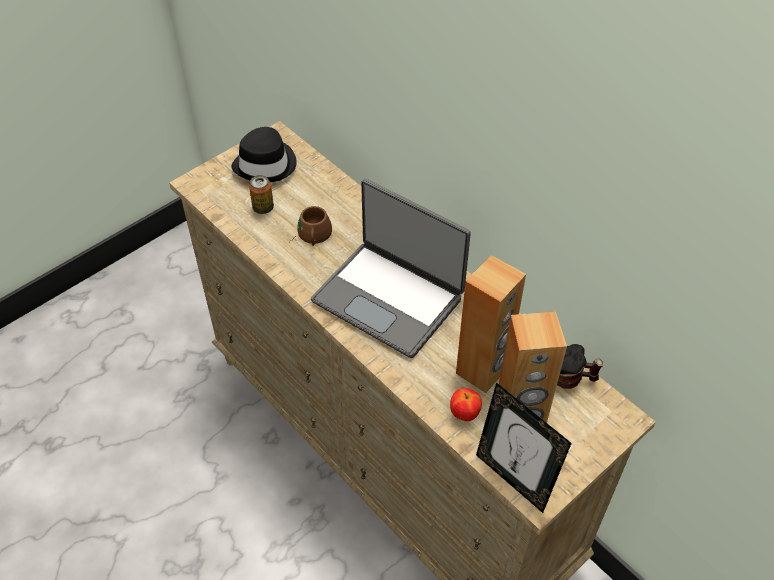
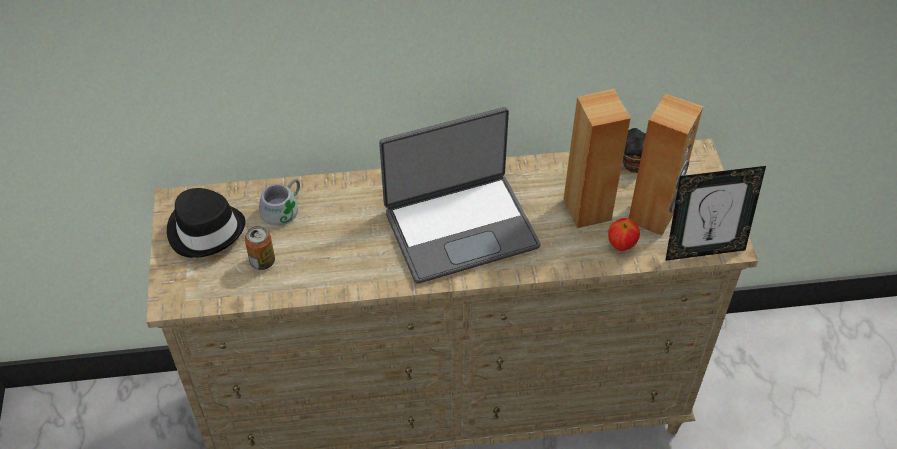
camera: 55 degrees left, 0 degrees up
brown mug [289,206,332,246] -> none
none -> grey mug [259,179,310,226]

